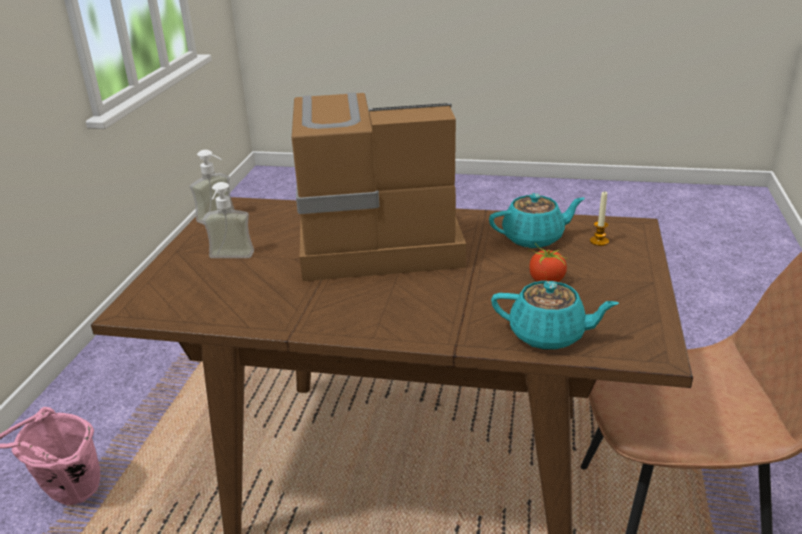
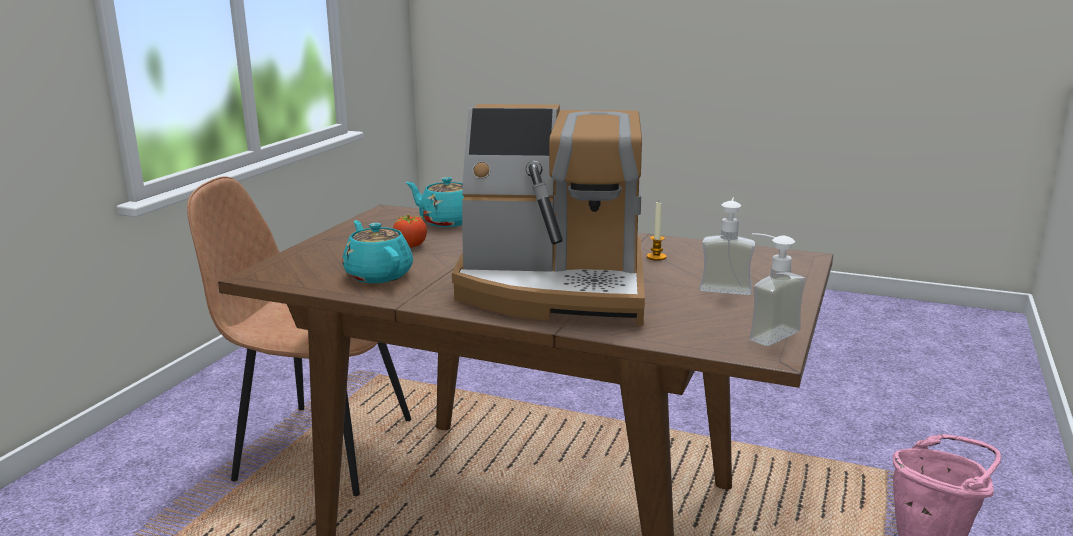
camera: 170 degrees left, 10 degrees down
turquoise teapot [489,193,585,248] -> turquoise teapot turned 60 degrees clockwise [342,220,413,283]
candle [590,191,609,246] -> candle moved to [647,202,667,261]

